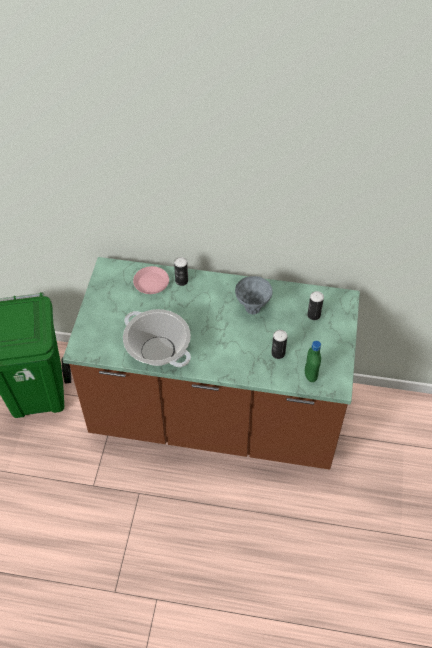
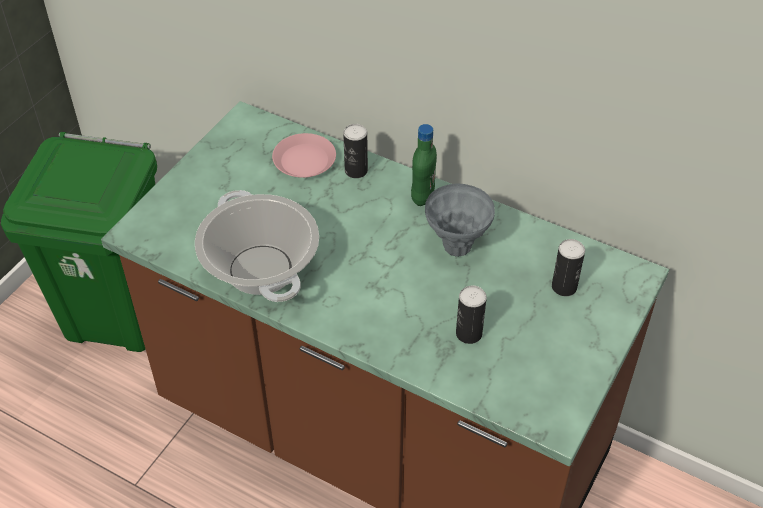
camera: 20 degrees right, 5 degrees down
green bottle [305,341,321,382] -> green bottle moved to [411,124,437,206]

